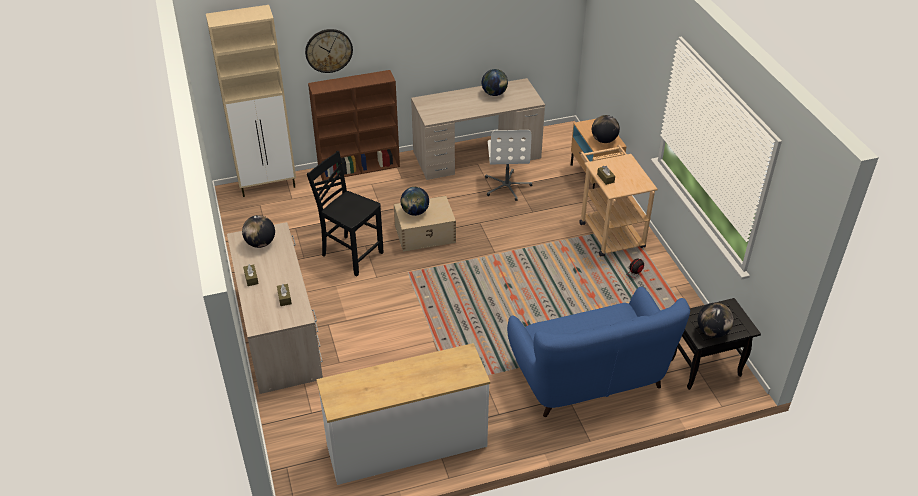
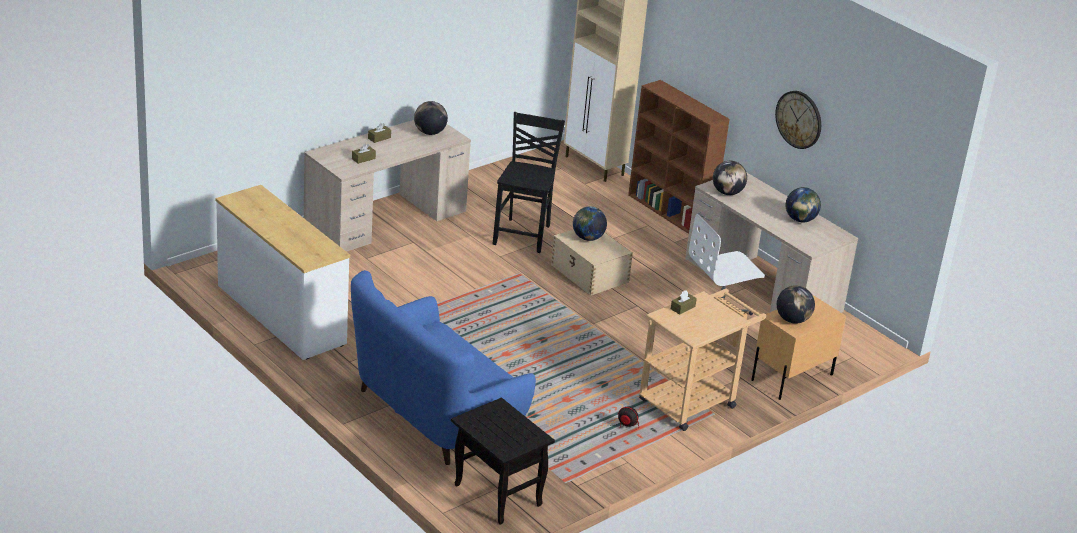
camera: 65 degrees right, 10 degrees down
wall clock [305,29,353,73] -> wall clock moved to [775,91,821,149]
globe [698,303,734,338] -> globe moved to [713,161,747,195]

